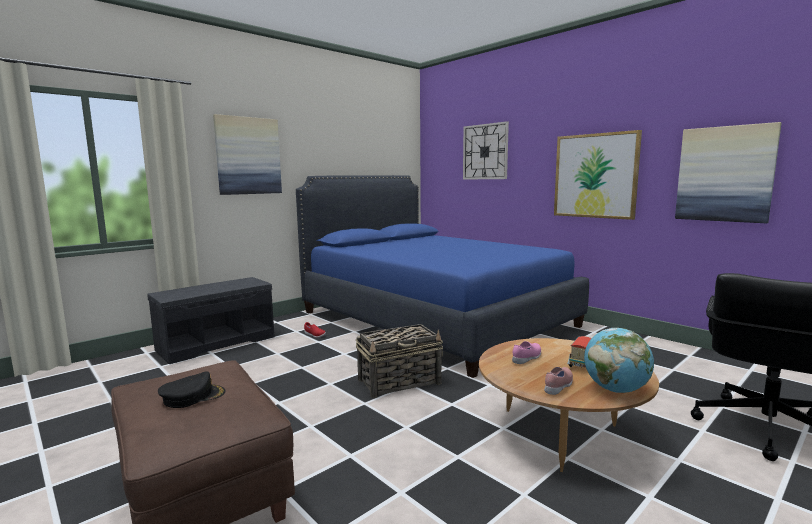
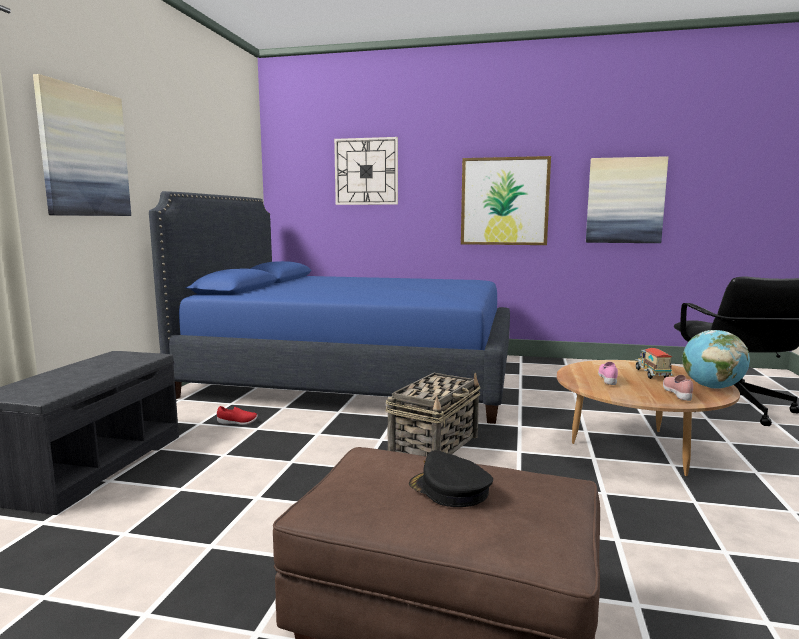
camera: 35 degrees left, 0 degrees up
black cap [158,371,226,408] -> black cap turned 75 degrees counterclockwise [409,450,493,507]

